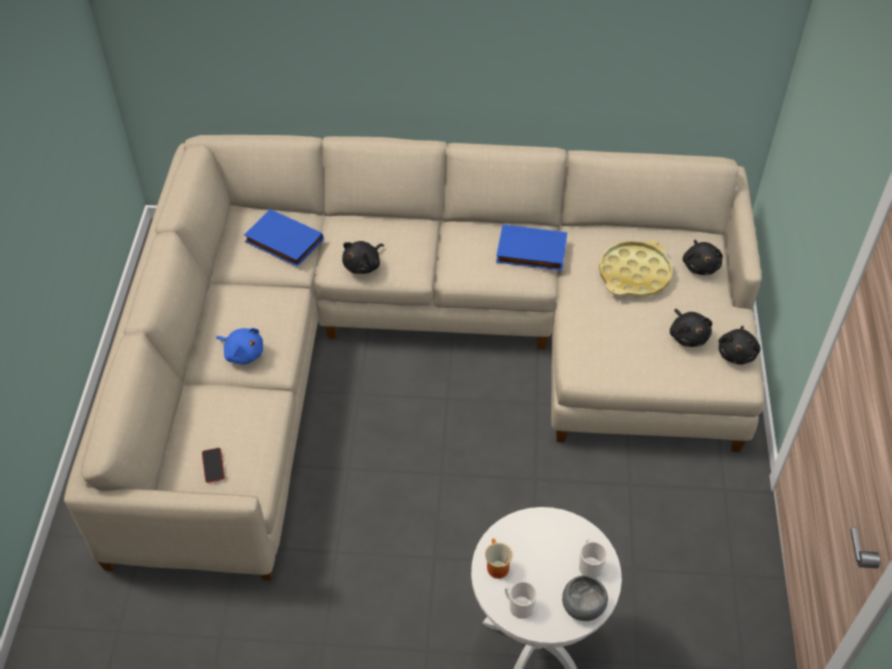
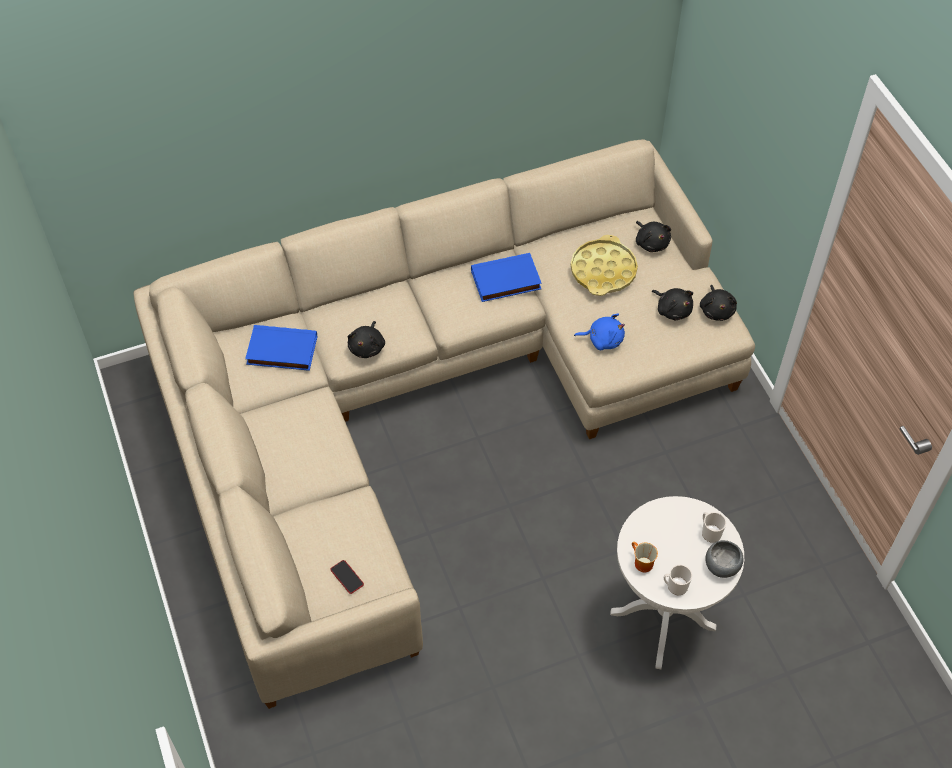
camera: 25 degrees left, 5 degrees up
blue plush toy [216,328,263,364] -> blue plush toy moved to [574,314,625,351]

